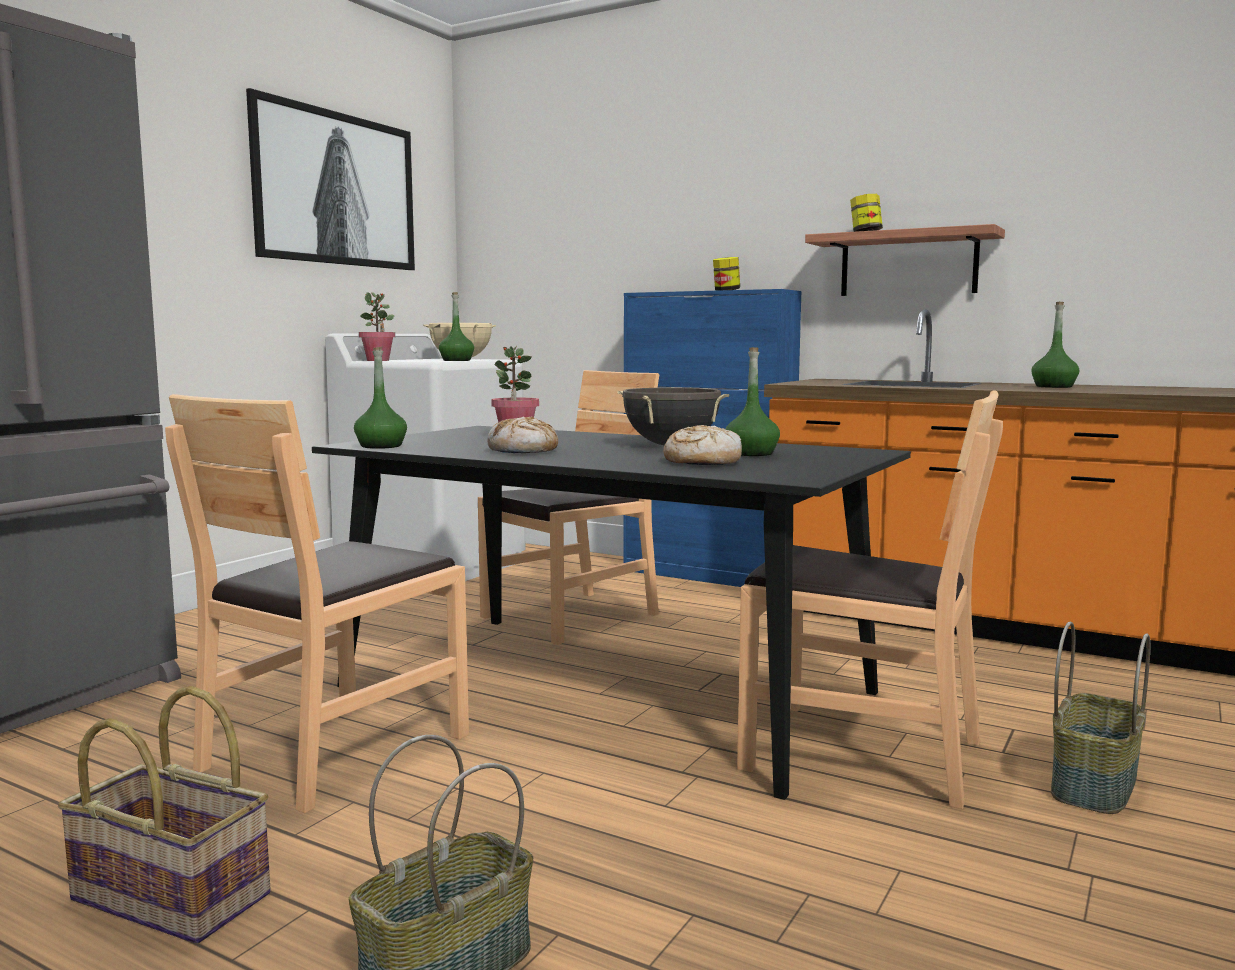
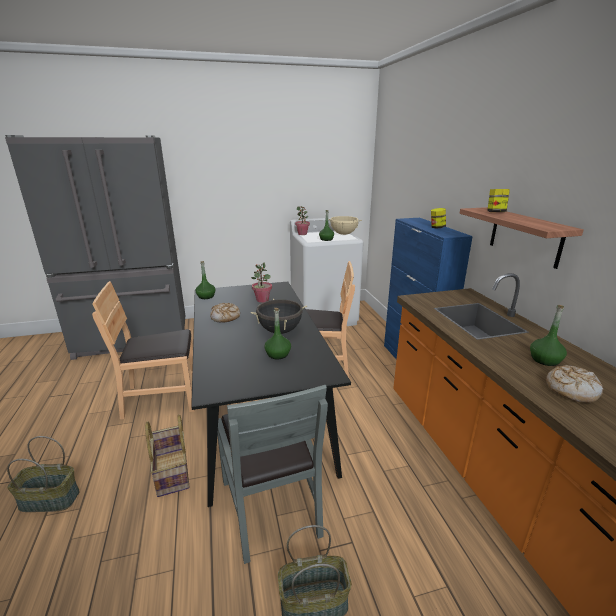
camera: 45 degrees right, 15 degrees up
basket [58,686,271,944] -> basket moved to [145,414,189,497]
picture [246,88,415,270] -> none
bread [663,425,742,465] -> bread moved to [546,365,603,403]
brown chair [737,390,1003,809] -> grey chair [217,385,328,564]

